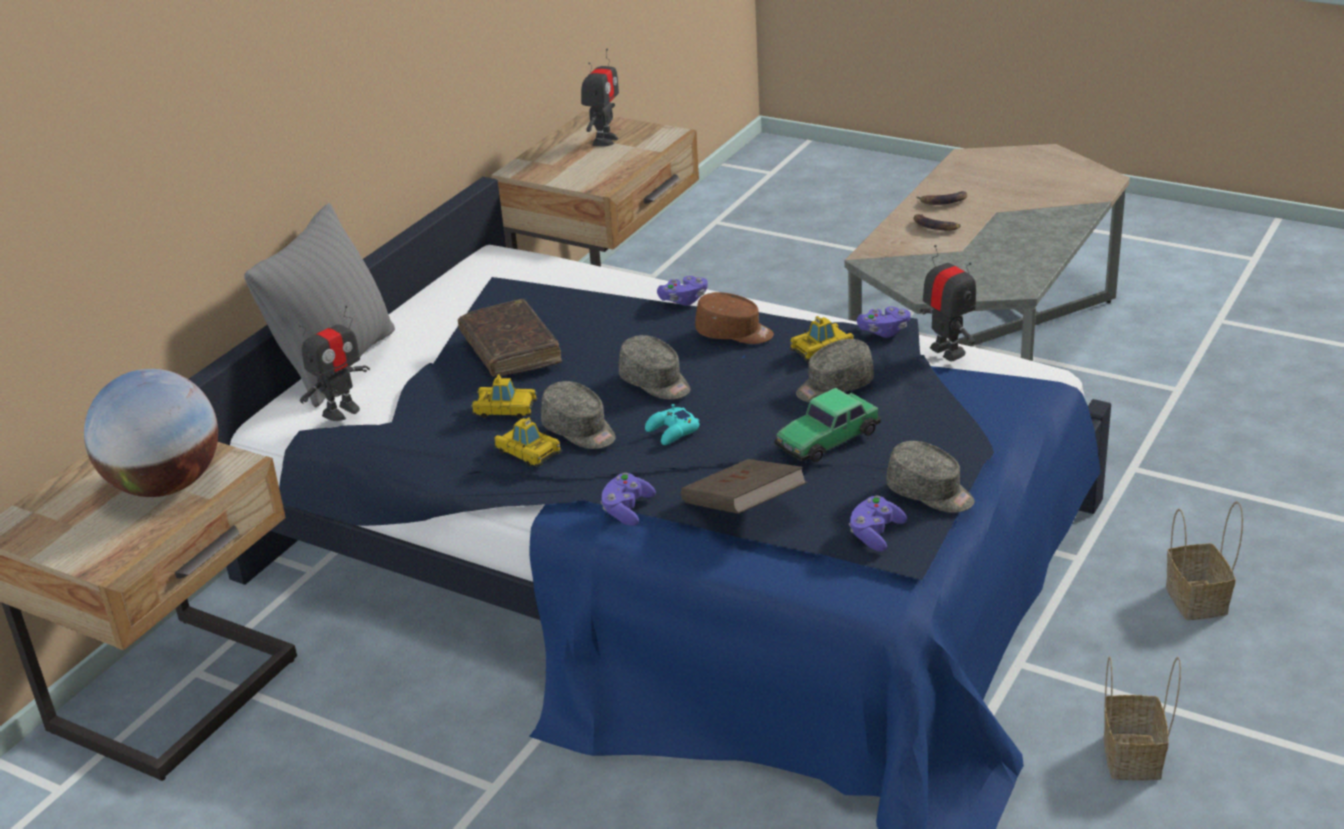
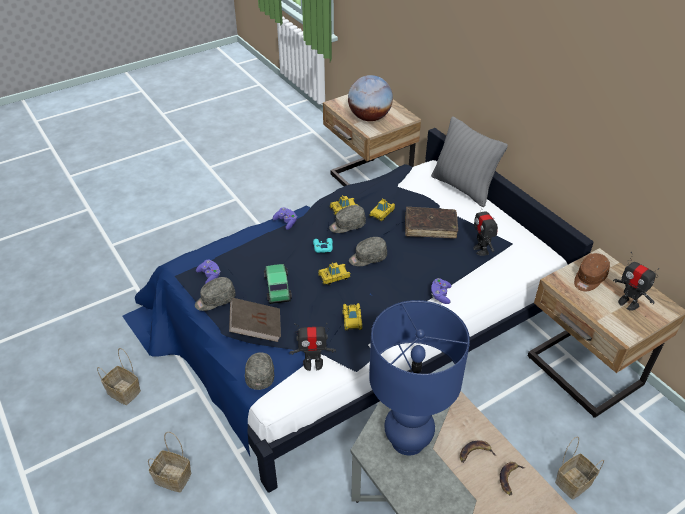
camera: 115 degrees right, 10 degrees up
toy robot [299,306,370,421] -> toy robot moved to [473,201,498,256]
brown book [681,459,807,514] -> brown book moved to [229,298,281,342]
brown cap [695,292,774,344] -> brown cap moved to [574,253,610,291]
grey cap [796,339,874,402] -> grey cap moved to [245,352,274,390]
purple game controller [857,306,911,338] -> none
none -> toy car [318,262,351,285]
none -> blue table lamp [369,300,470,455]
none -> basket [555,436,604,499]

